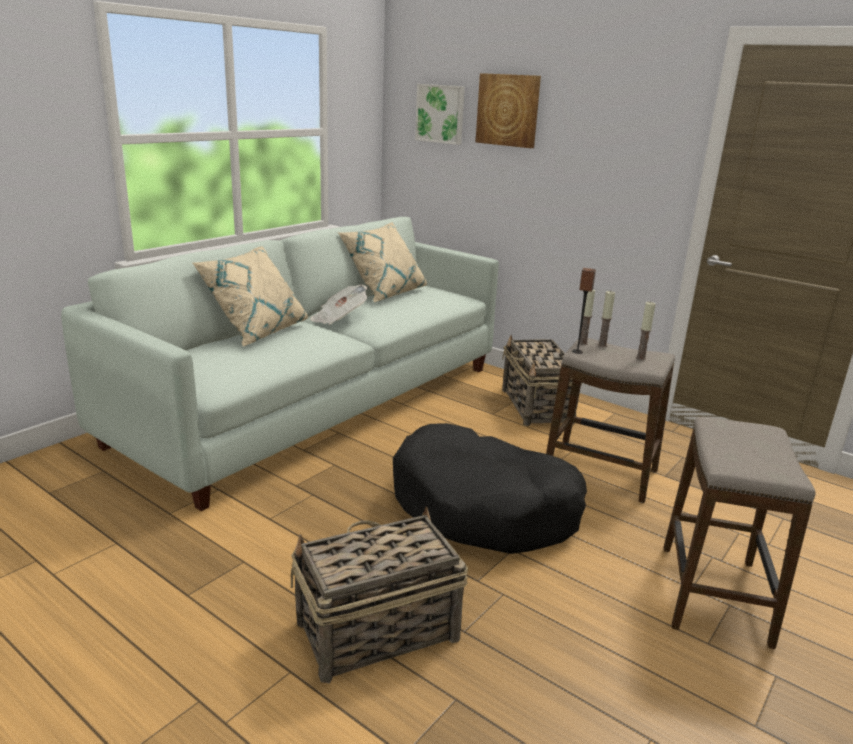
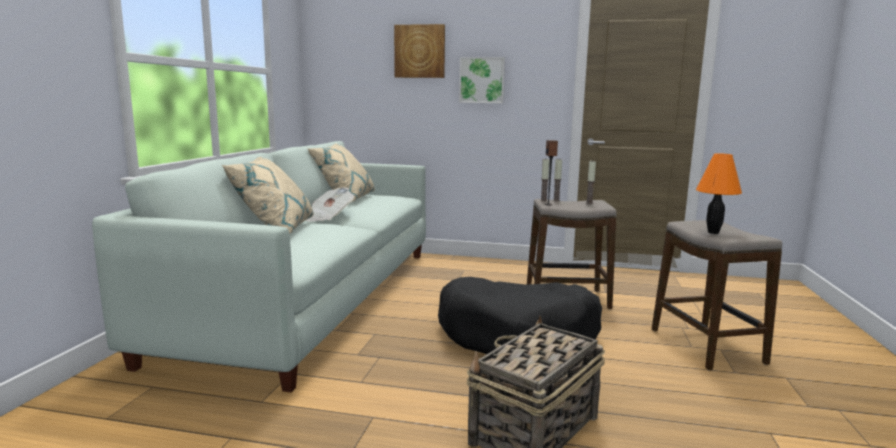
camera: 25 degrees left, 10 degrees down
picture [415,84,465,145] -> picture moved to [459,57,505,103]
basket [502,335,582,426] -> none
none -> orange table lamp [696,153,742,234]

